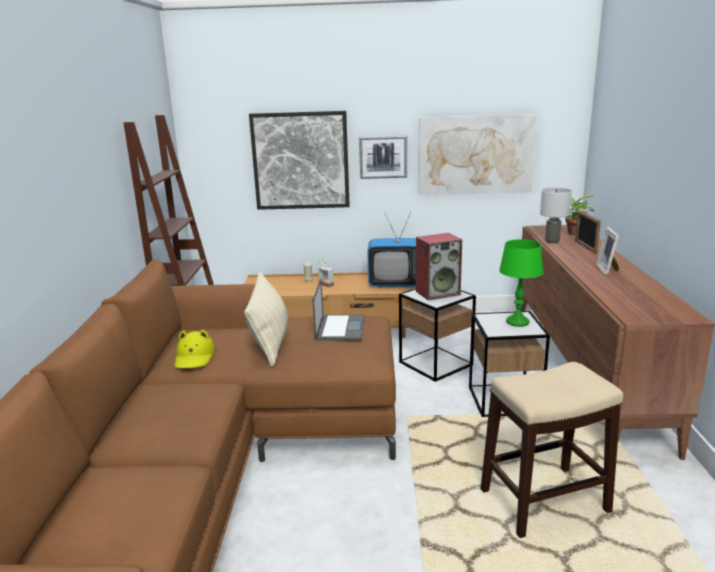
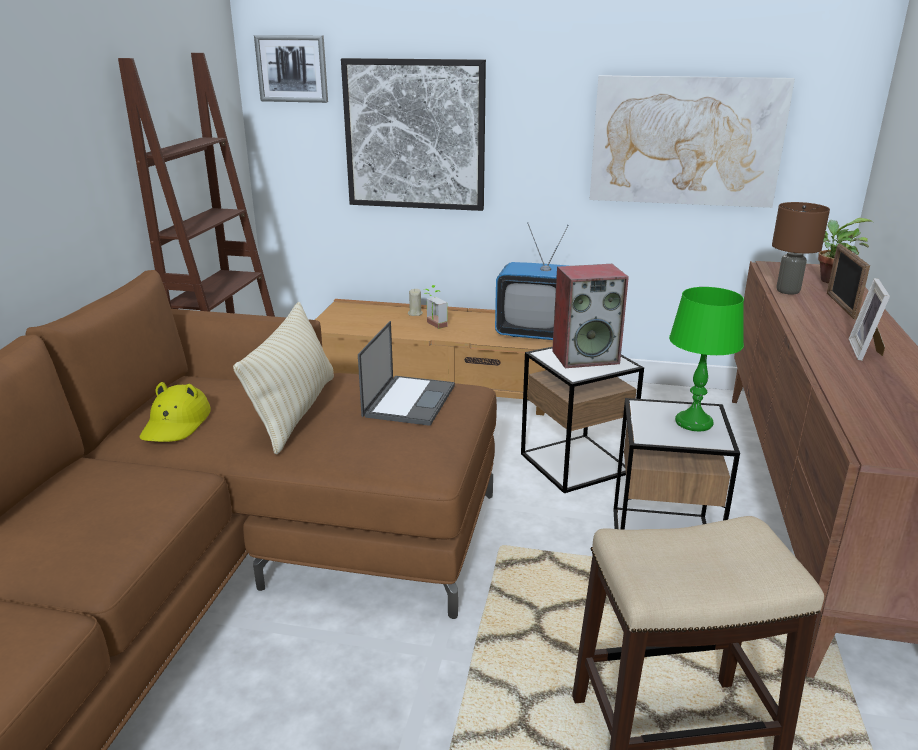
camera: 10 degrees right, 5 degrees up
picture [359,135,407,179] -> picture moved to [254,35,328,103]
white table lamp [540,187,572,243] -> brown table lamp [772,202,830,295]

